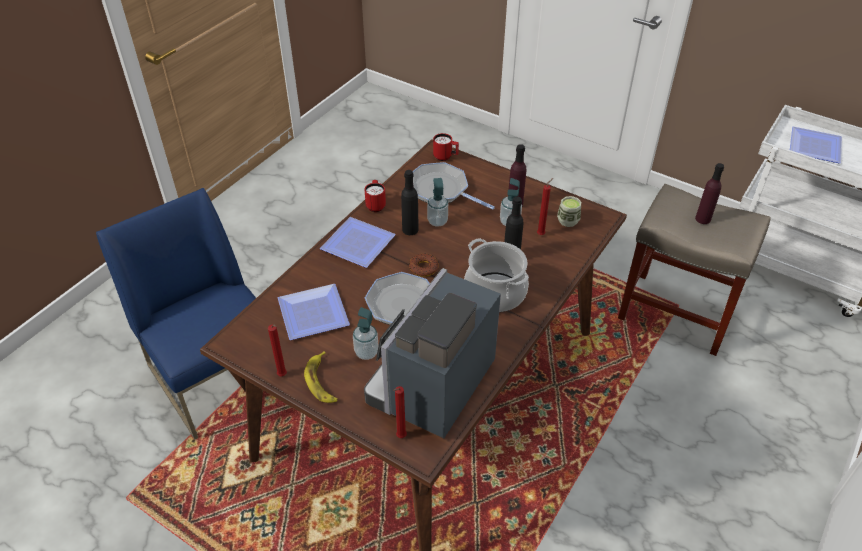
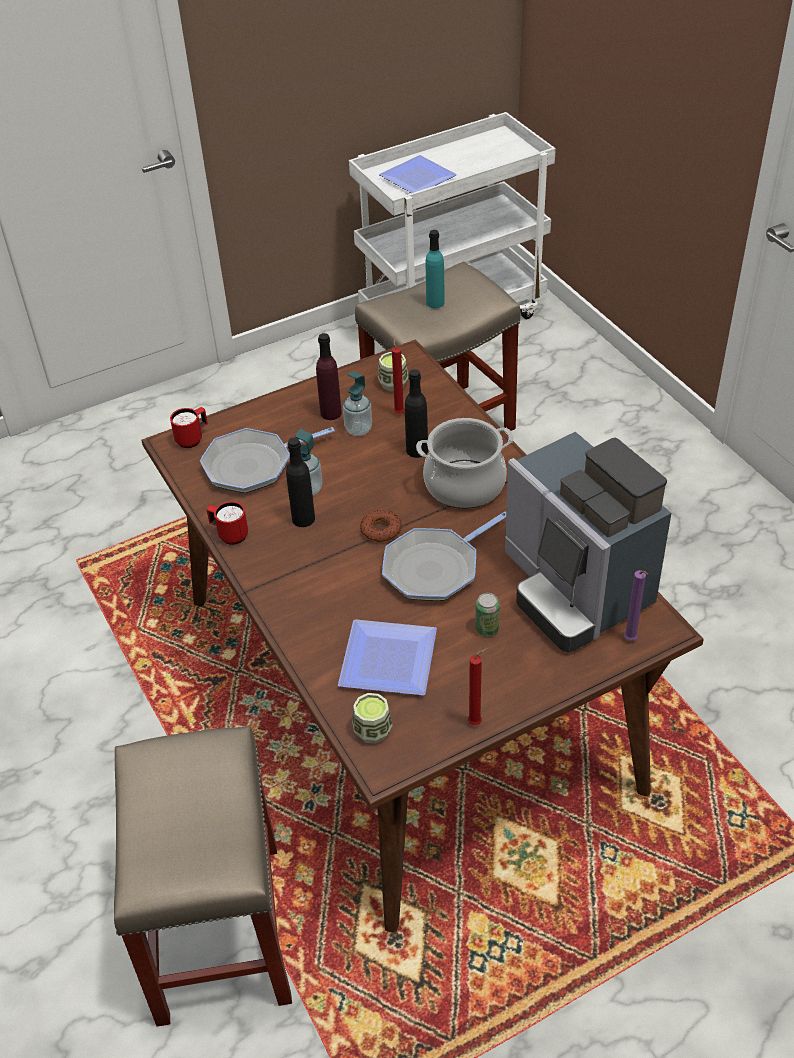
camera: 60 degrees left, 0 degrees up
blue chair [96,188,256,440] -> beige stool [114,726,292,1027]
banana [304,351,338,403] -> none
plate [320,217,396,268] -> none
soap dispenser [353,307,379,360] -> can [475,593,500,637]
red candle [393,386,407,438] -> purple candle [624,570,648,641]
purple bottle [695,163,724,224] -> turquoise bottle [426,230,444,308]
none -> cup [352,693,393,744]

